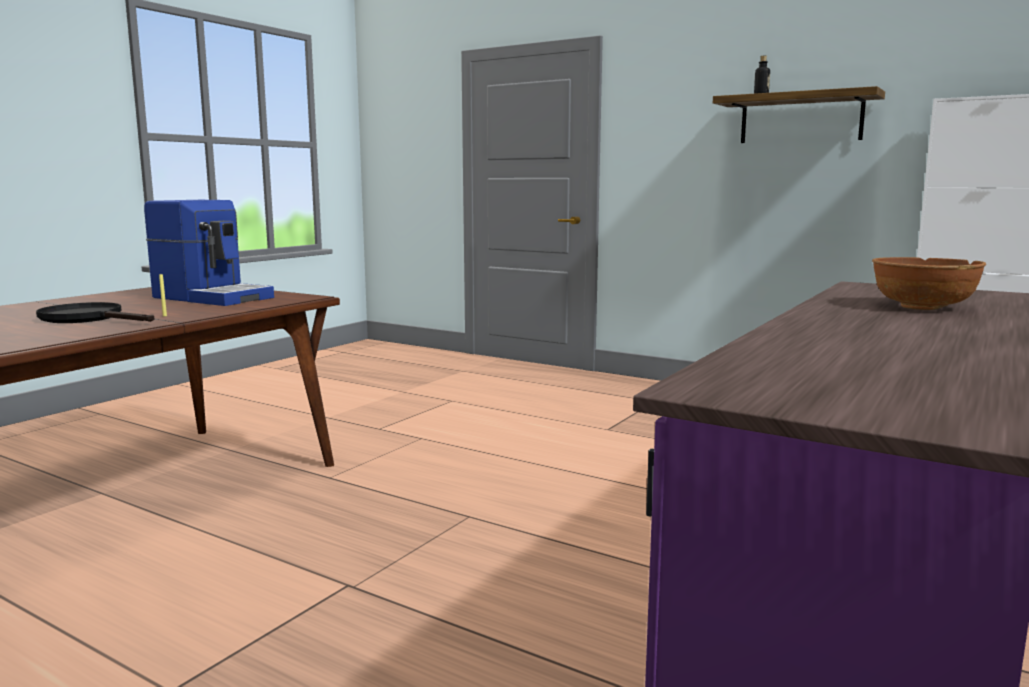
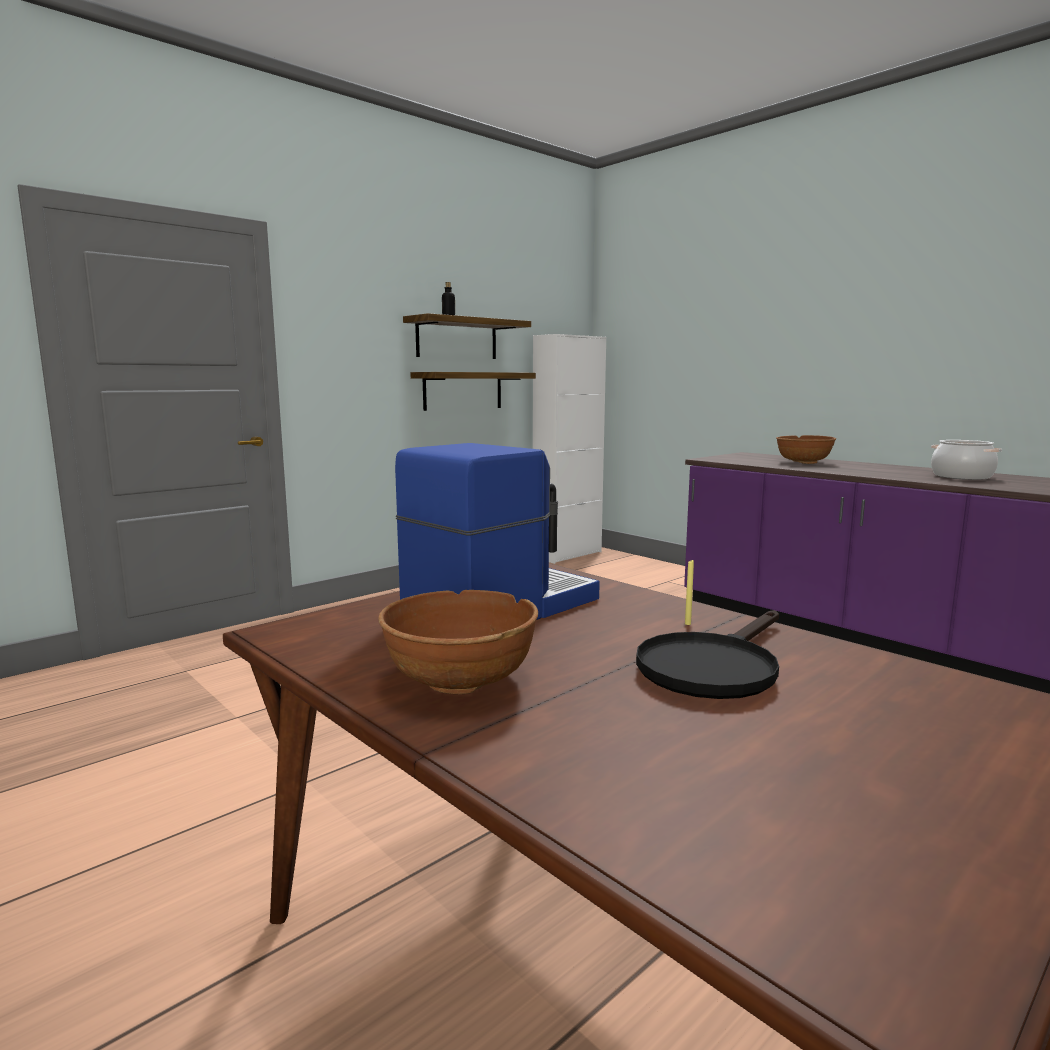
camera: 75 degrees left, 0 degrees up
none -> brown bowl [378,590,538,694]
none -> shelf [411,372,536,411]
none -> cooking pot [931,440,1002,480]

